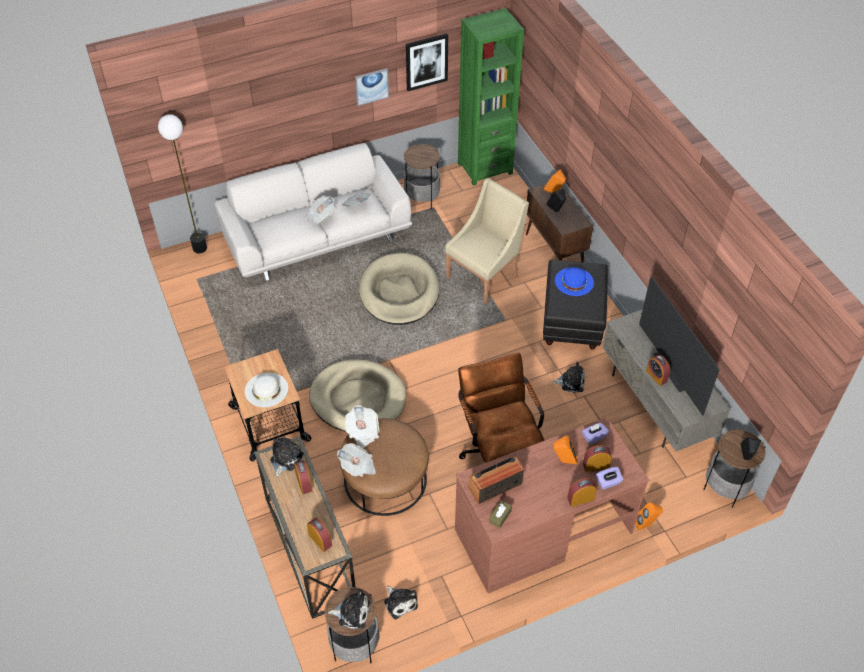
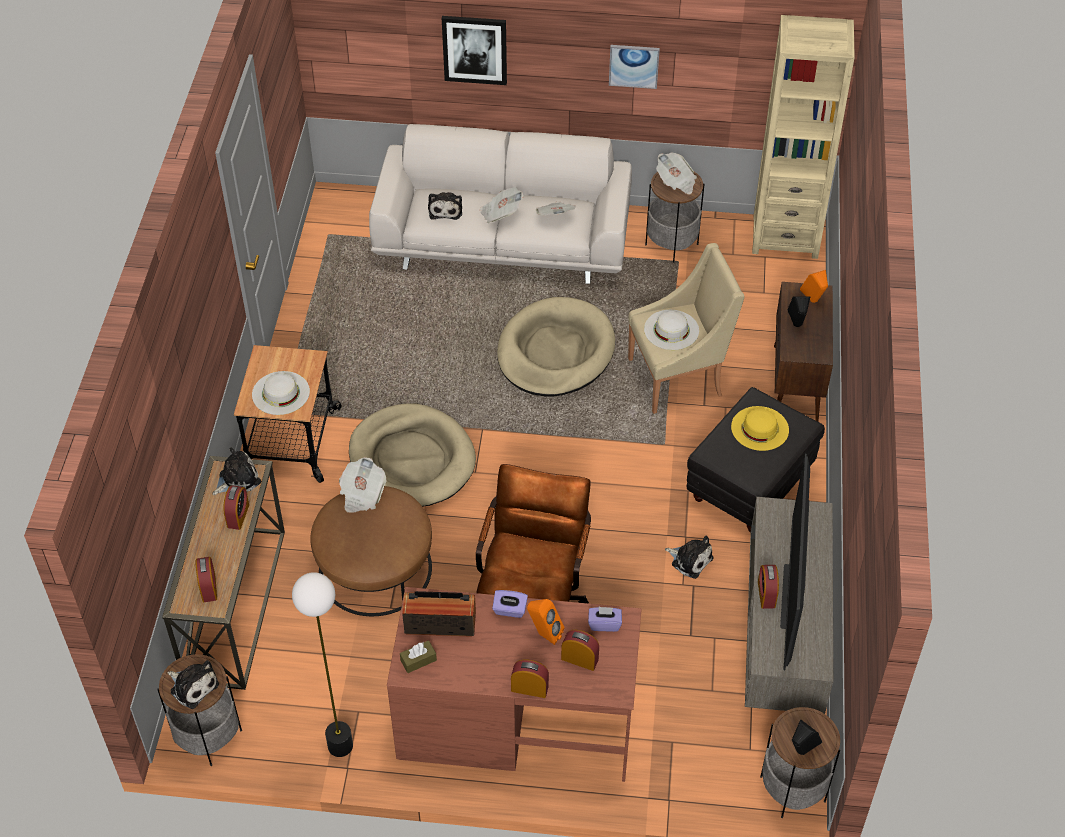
camera: 30 degrees right, 0 degrees up
floor lamp [158,114,207,253] -> floor lamp moved to [292,572,353,757]
newspaper [337,443,376,477] -> newspaper moved to [656,153,697,194]
plush toy [384,586,418,619] -> plush toy moved to [428,192,462,220]
picture [406,34,448,91] -> picture moved to [442,16,507,85]
green bookcase [458,8,524,186] -> beige bookcase [752,15,855,259]
blue hat [555,267,594,296] -> yellow hat [731,406,789,451]
purple tissue box [596,467,623,489] -> purple tissue box moved to [492,590,528,618]
orange speaker [635,503,663,531] -> none
none -> white hat [644,310,699,350]

